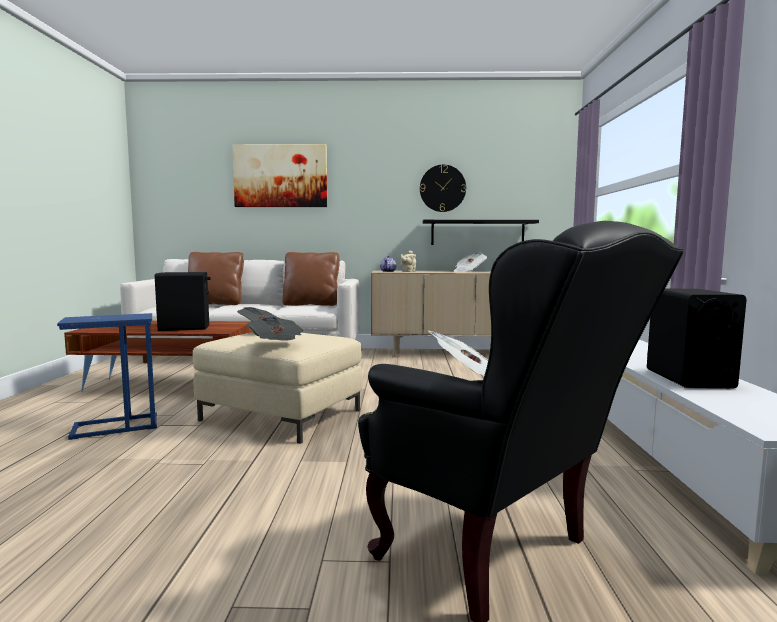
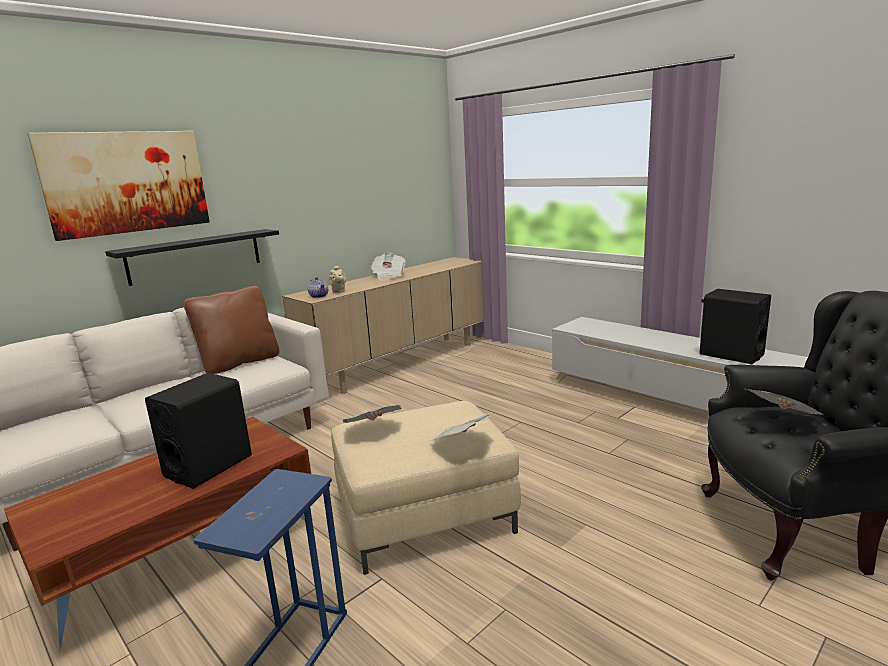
camera: 45 degrees left, 10 degrees up
brown pillow [188,252,244,305] -> none
wall clock [420,164,466,212] -> none
black shelf [423,220,539,245] -> black shelf moved to [105,229,279,286]

